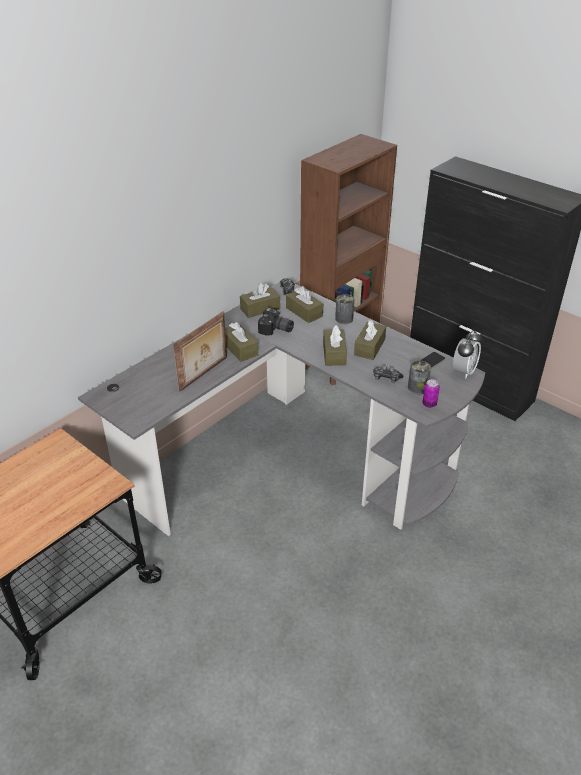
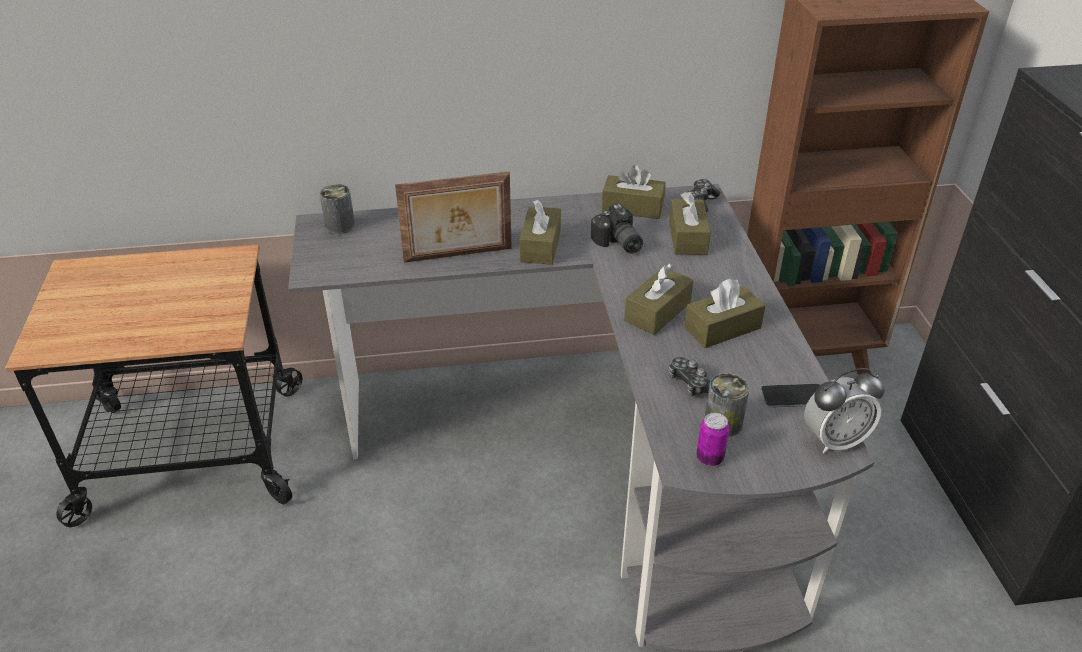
camera: 40 degrees right, 0 degrees up
can [335,294,354,324] -> can moved to [320,184,355,234]

